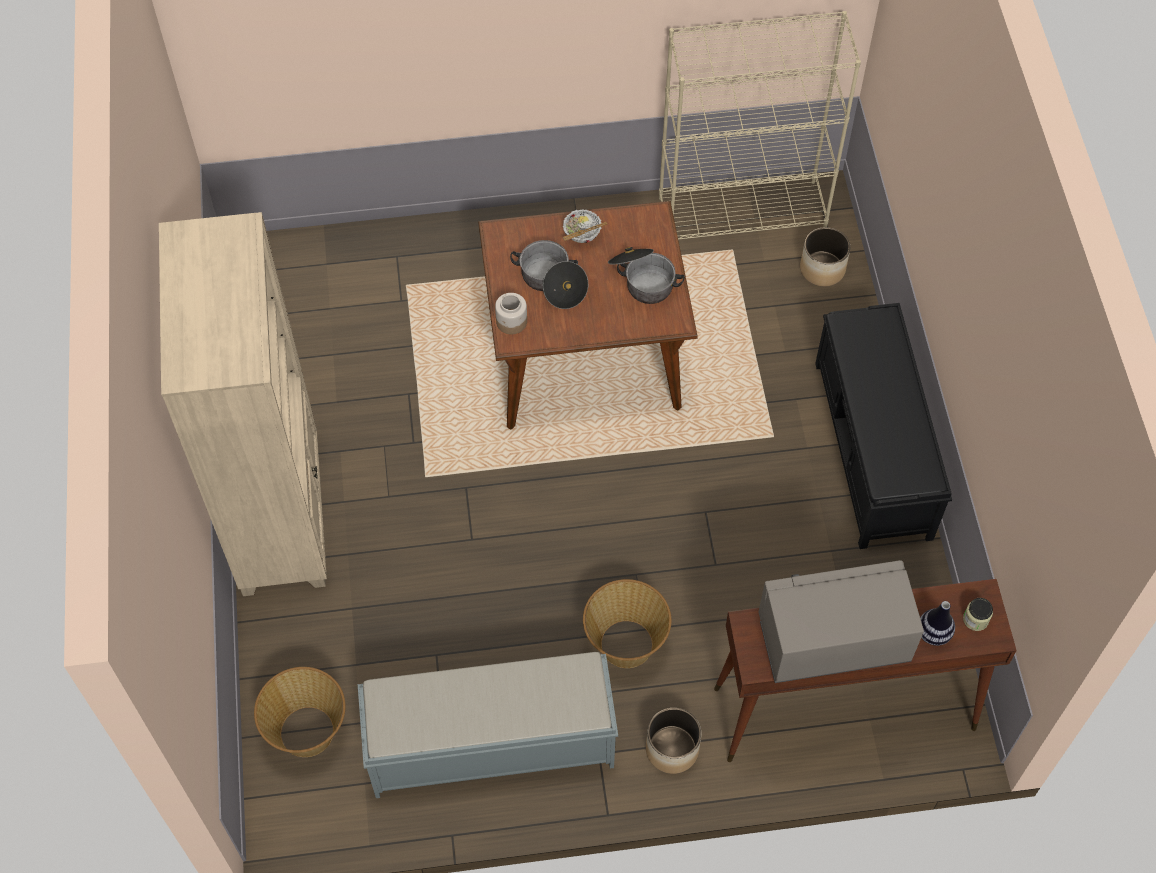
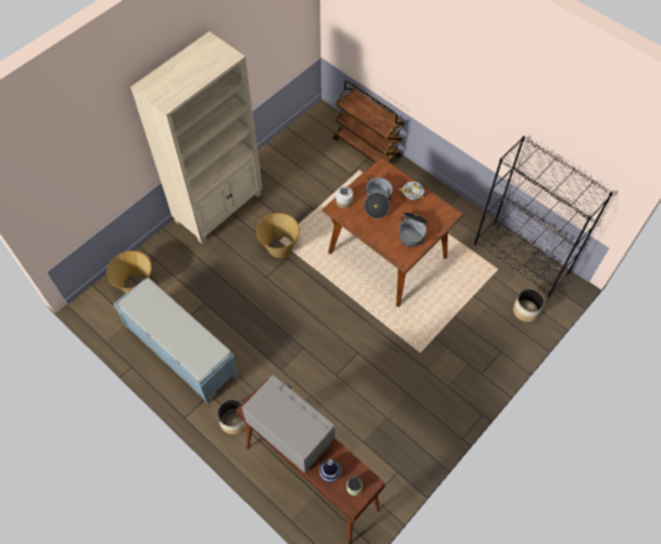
camera: 50 degrees right, 0 degrees up
basket [583,579,671,668] -> basket moved to [256,213,300,258]
beige bookcase [659,11,861,239] -> black bookcase [474,136,613,297]
black bench [815,303,952,549] -> none
none -> brown cart [333,80,405,163]

